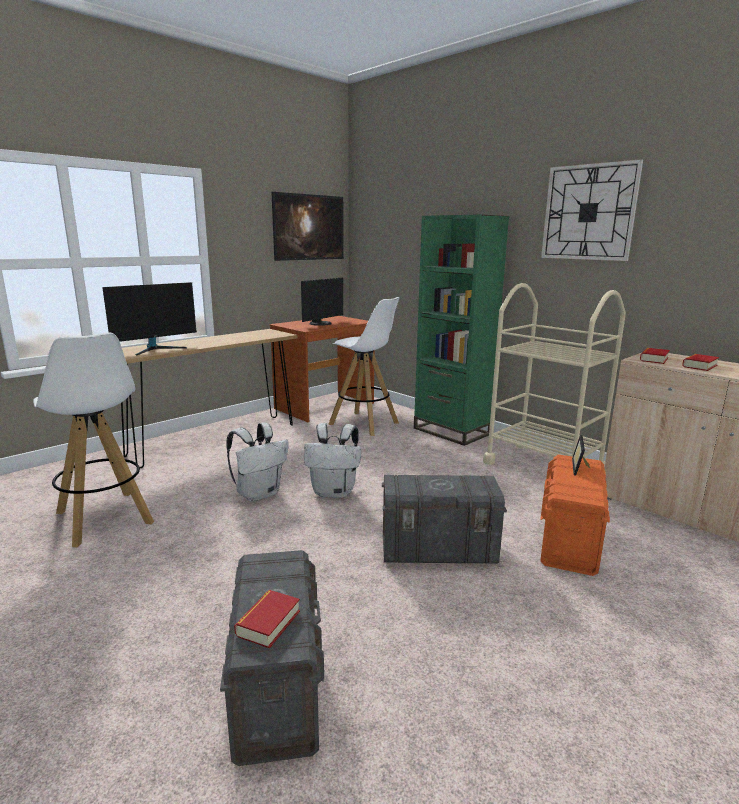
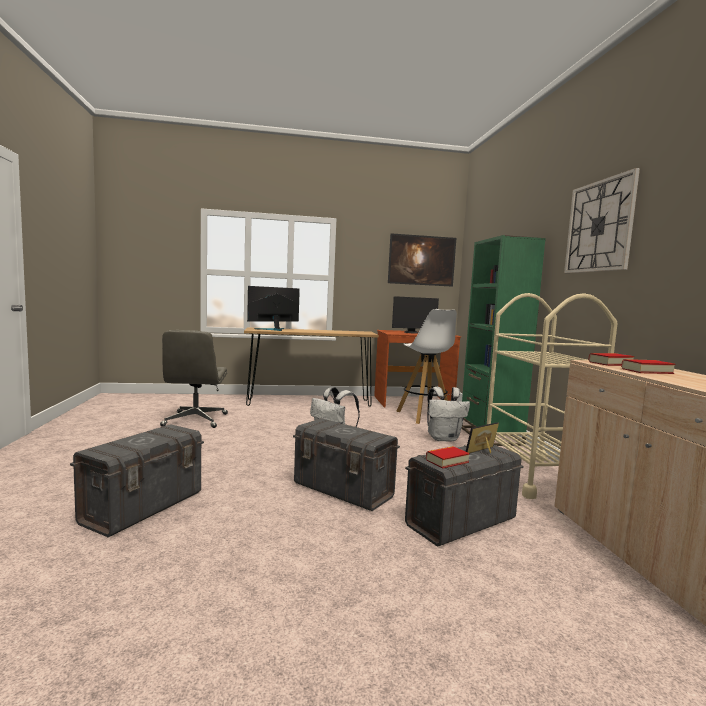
camera: 35 degrees right, 10 degrees down
white stool [33,332,154,548] -> grey office chair [160,330,228,428]
monitor [102,282,197,355] -> monitor turned 150 degrees clockwise [247,286,300,331]
white backpack [226,422,289,502] -> white backpack moved to [427,387,470,441]
book [234,590,300,648] -> book moved to [426,446,470,468]
orange storage box [540,455,610,576] -> grey storage box [405,445,524,547]

